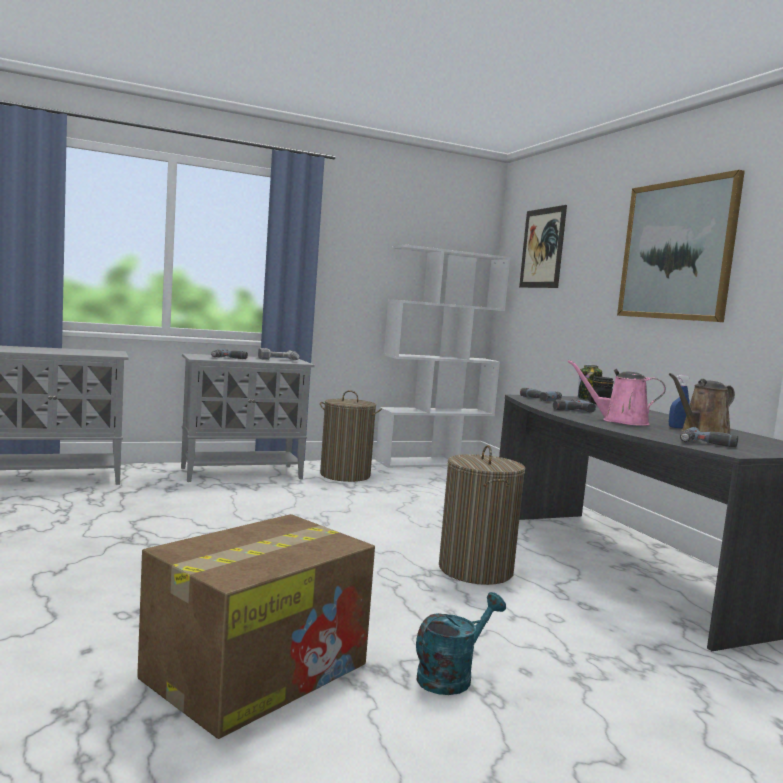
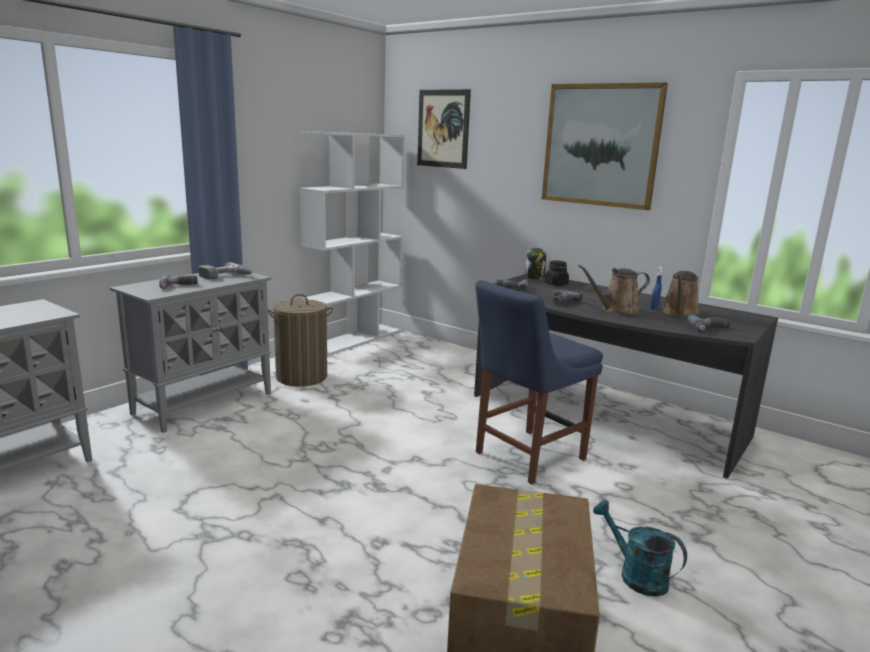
camera: 30 degrees left, 10 degrees up
turquoise watering can [416,592,506,695] -> turquoise watering can turned 60 degrees counterclockwise [593,500,687,597]
laundry basket [439,445,525,585] -> blue chair [475,280,603,484]
pink watering can [567,360,666,425] -> brown watering can [578,265,650,315]

